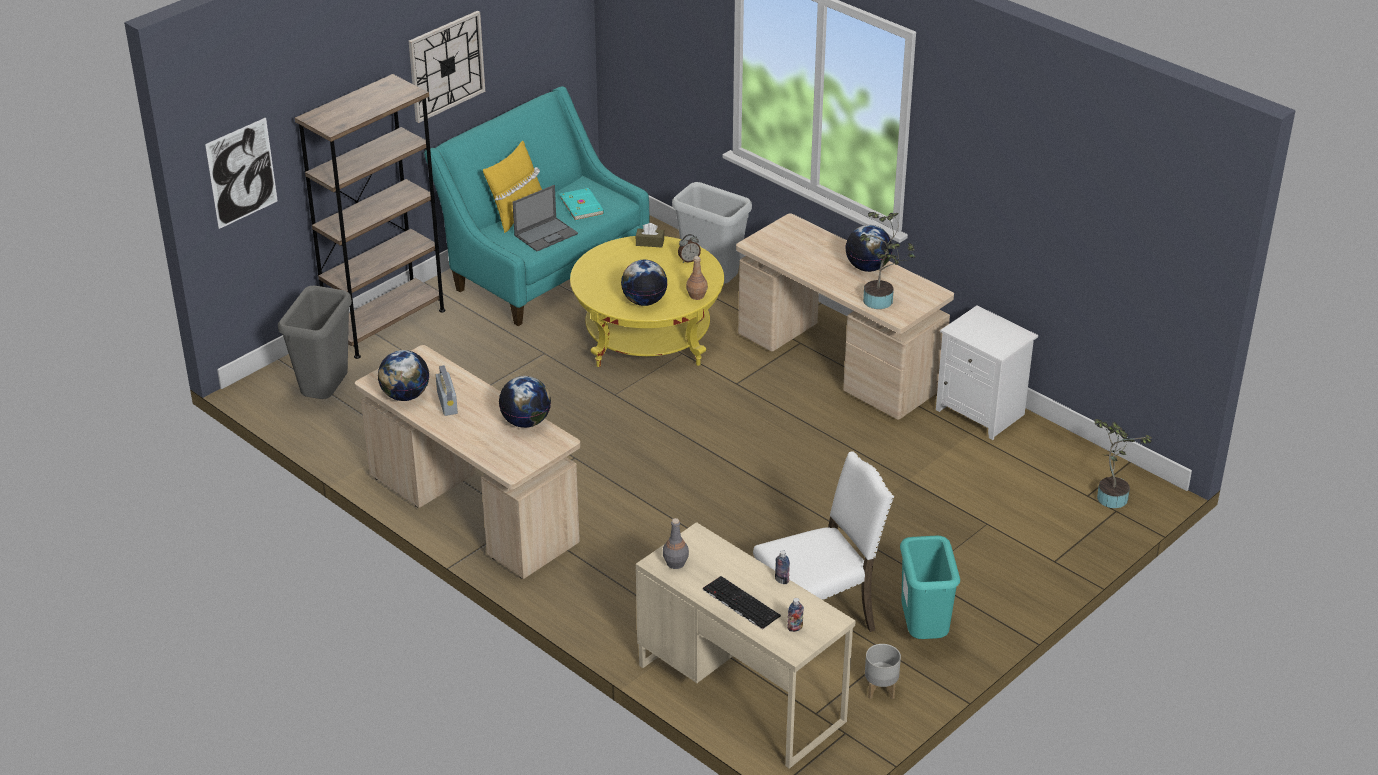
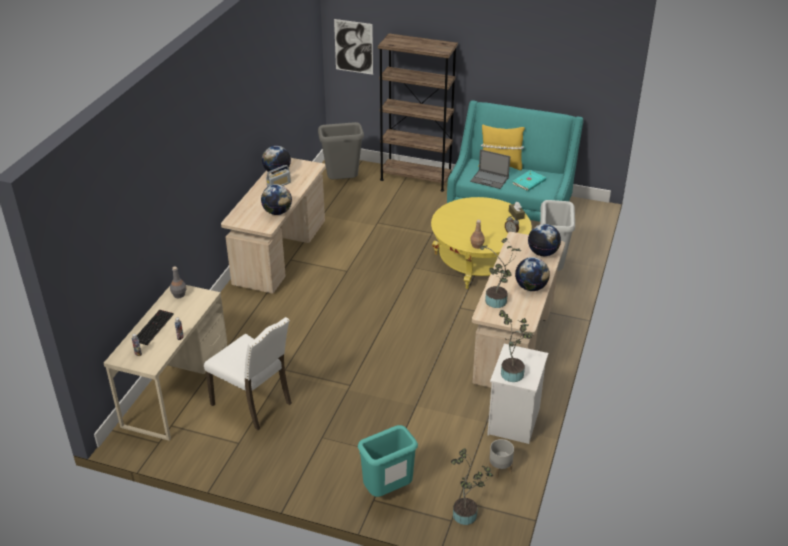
camera: 65 degrees right, 0 degrees up
wall clock [409,11,485,123] -> none
globe [621,260,667,306] -> globe moved to [528,224,561,256]
grey planter [865,644,901,700] -> grey planter moved to [489,439,514,478]
turquoise trash can [900,536,960,639] -> turquoise trash can moved to [358,425,418,497]
none -> potted plant [499,310,533,382]

